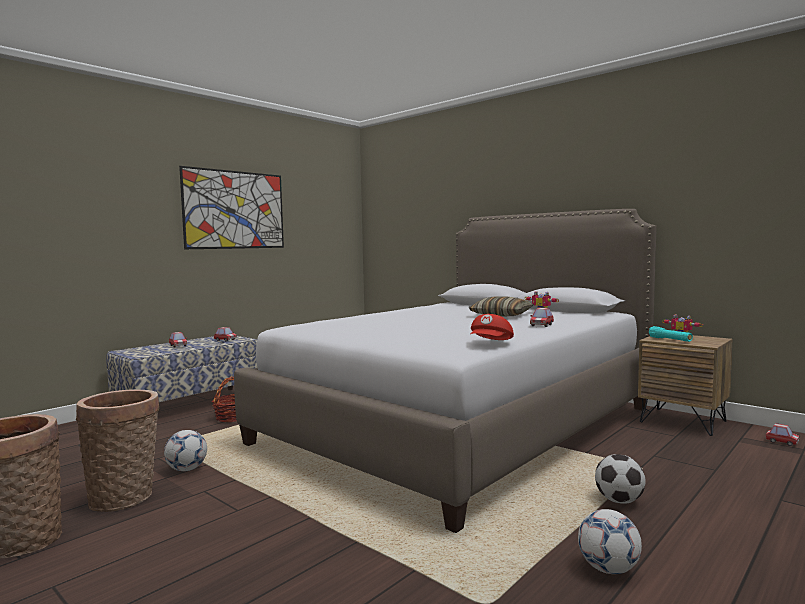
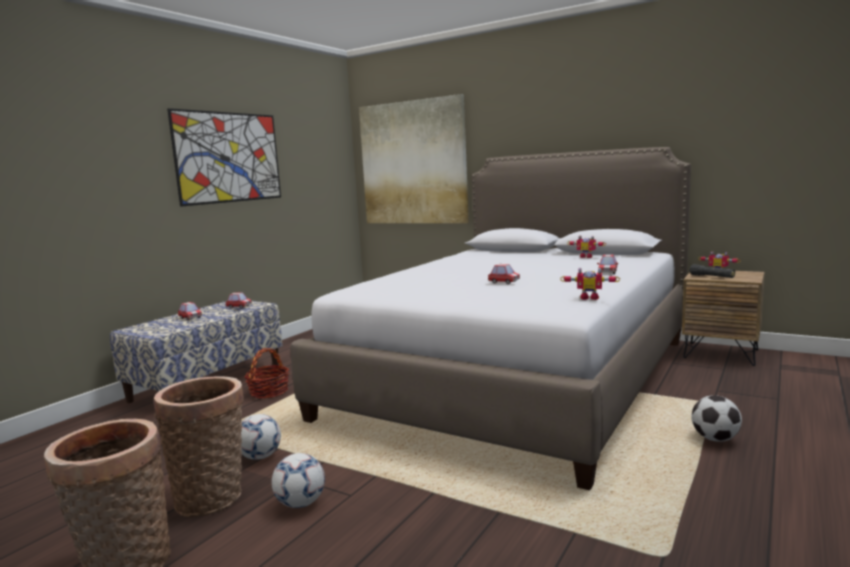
camera: 10 degrees left, 5 degrees up
pillow [469,296,534,317] -> none
red cap [470,314,514,340] -> toy robot [560,267,620,300]
football [578,509,642,574] -> football moved to [272,453,325,508]
turquoise flashlight [649,326,693,342] -> black flashlight [689,264,735,278]
toy car [765,423,799,446] -> toy car moved to [488,264,520,284]
none -> picture [359,94,469,223]

